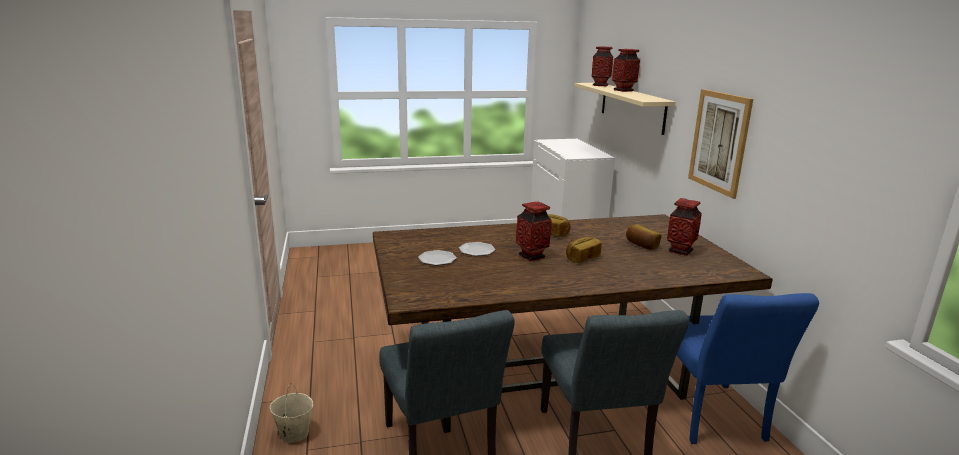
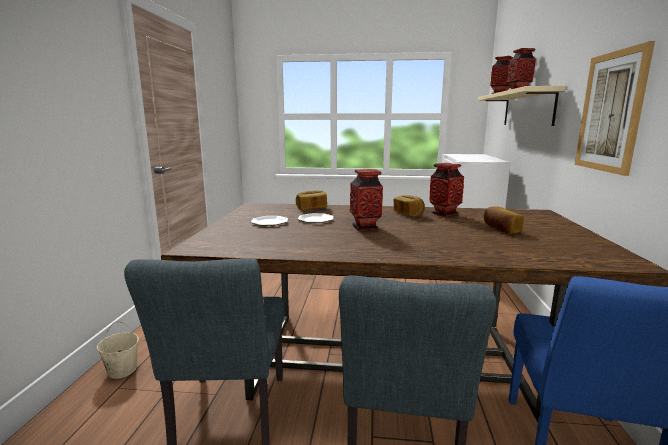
camera: 20 degrees right, 5 degrees down
bread [566,237,602,263] -> bread moved to [296,191,327,210]
vase [667,198,702,256] -> vase moved to [430,163,464,217]

